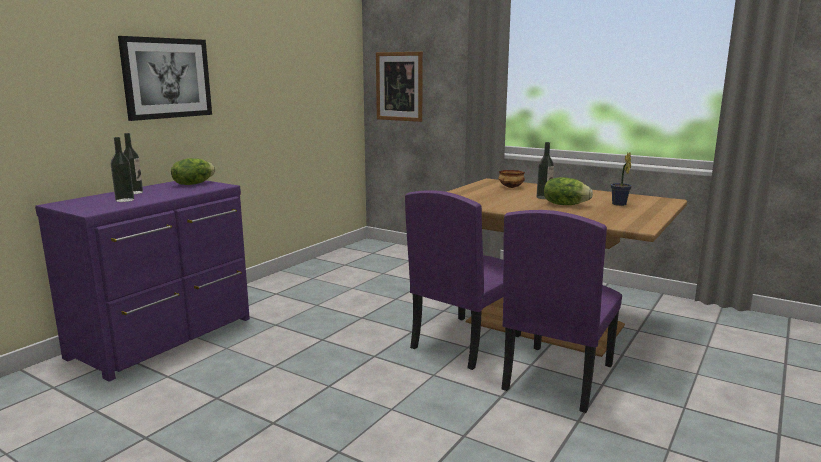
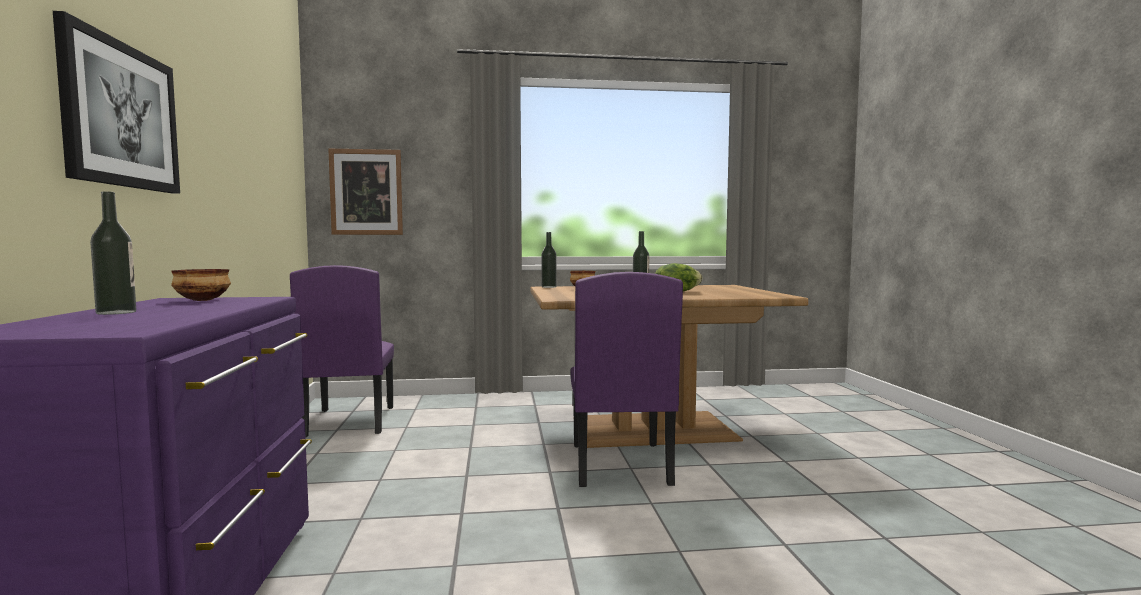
camera: 40 degrees left, 10 degrees down
bottle [111,137,134,202] -> bottle moved to [541,232,557,288]
lettuce [171,158,215,185] -> bowl [171,269,231,301]
purple chair [501,210,622,413] -> purple chair moved to [290,265,394,438]
potted plant [611,152,632,206] -> none

